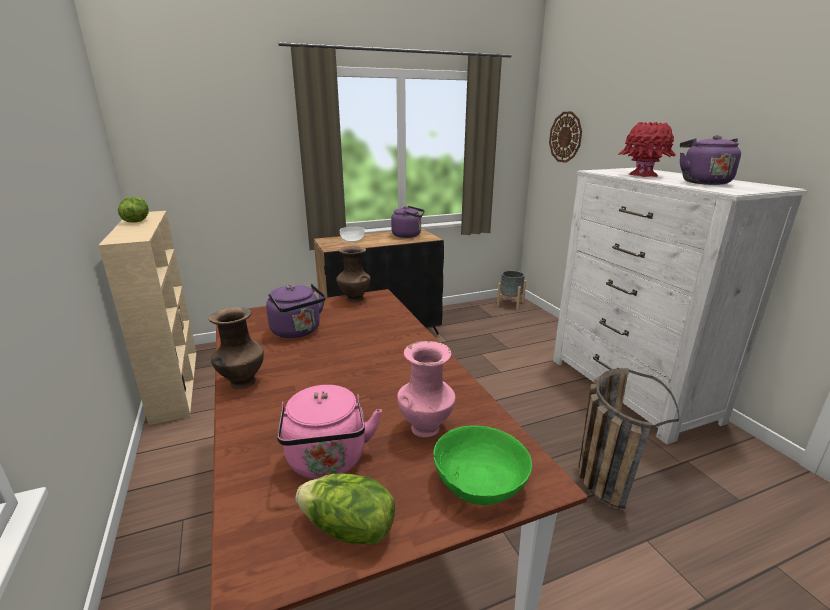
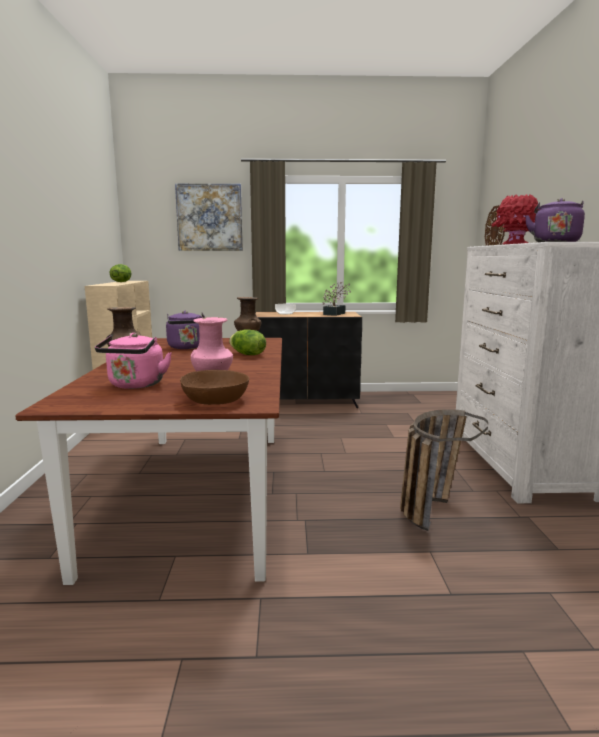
camera: 20 degrees right, 10 degrees down
lettuce [296,473,395,545] -> lettuce moved to [229,329,266,355]
purple kettle [391,206,425,238] -> potted plant [323,282,351,316]
green bowl [434,426,532,505] -> brown bowl [180,370,249,405]
grey planter [497,271,526,310] -> none
none -> picture [175,183,243,251]

